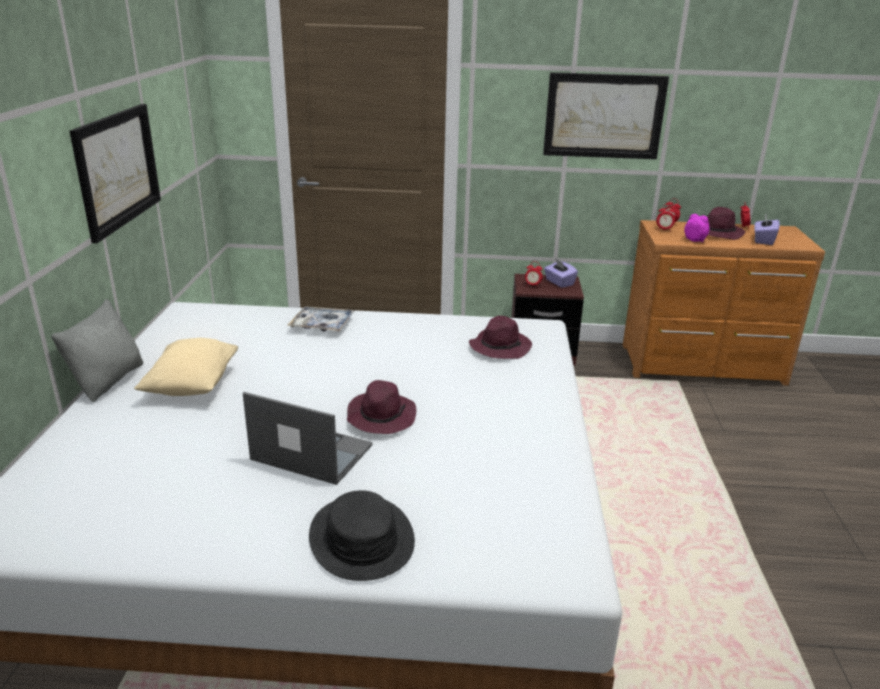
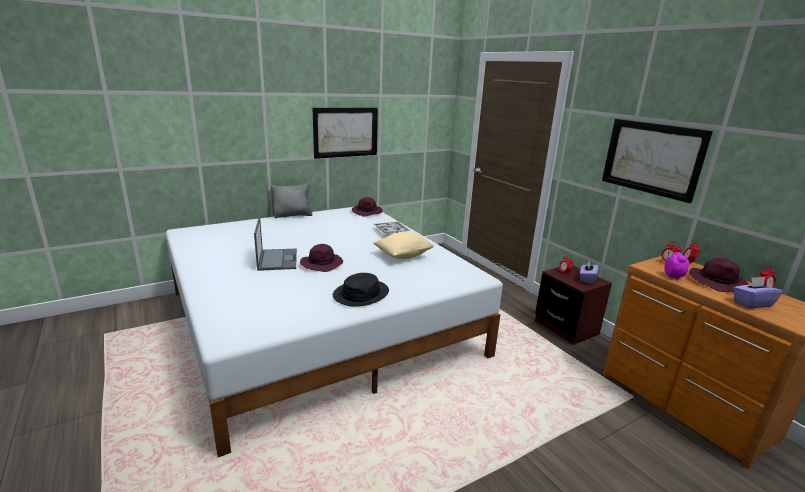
camera: 55 degrees right, 5 degrees down
beige pillow [134,338,238,396] -> beige pillow moved to [373,231,434,259]
black hat [309,490,415,581] -> black hat moved to [333,273,389,307]
purple hat [469,316,532,359] -> purple hat moved to [352,197,383,217]

